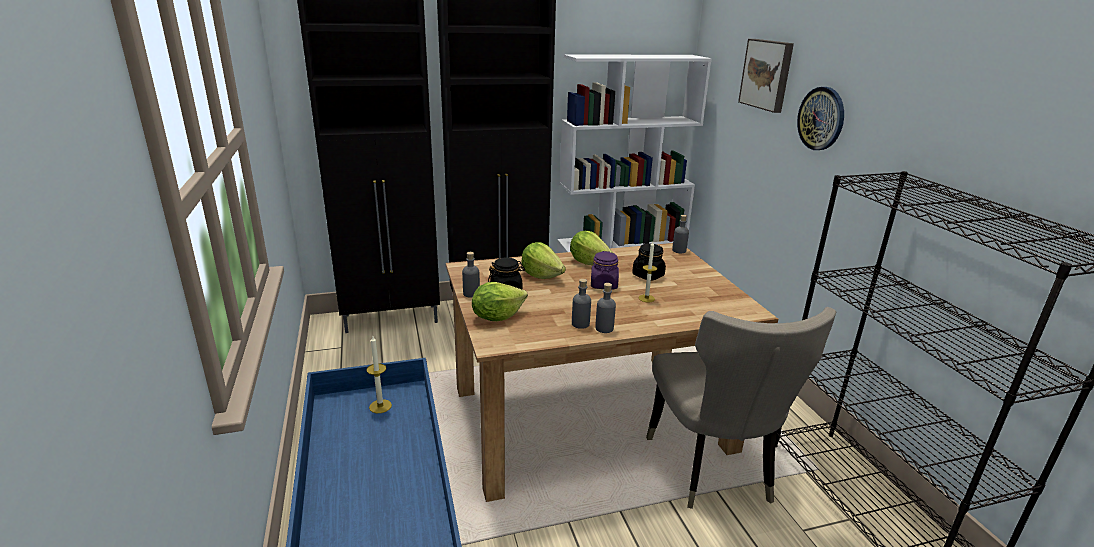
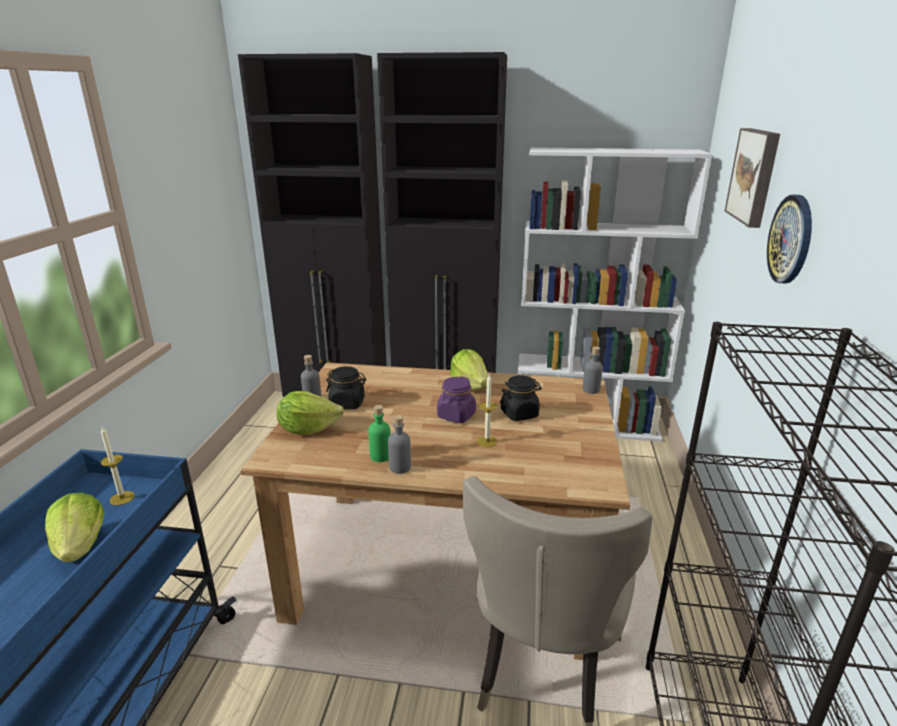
camera: 25 degrees right, 0 degrees up
lettuce [521,242,566,279] -> lettuce moved to [45,493,104,563]
grey bottle [572,279,591,329] -> green bottle [369,405,390,462]

